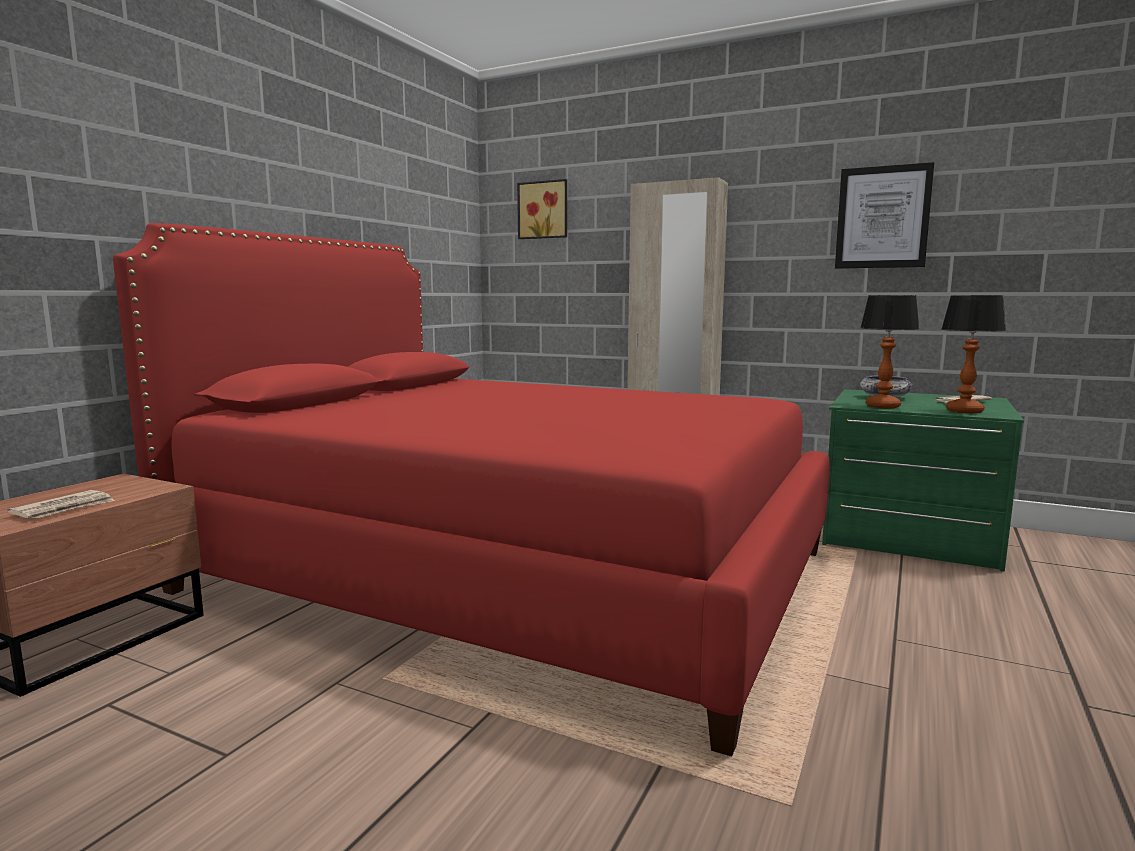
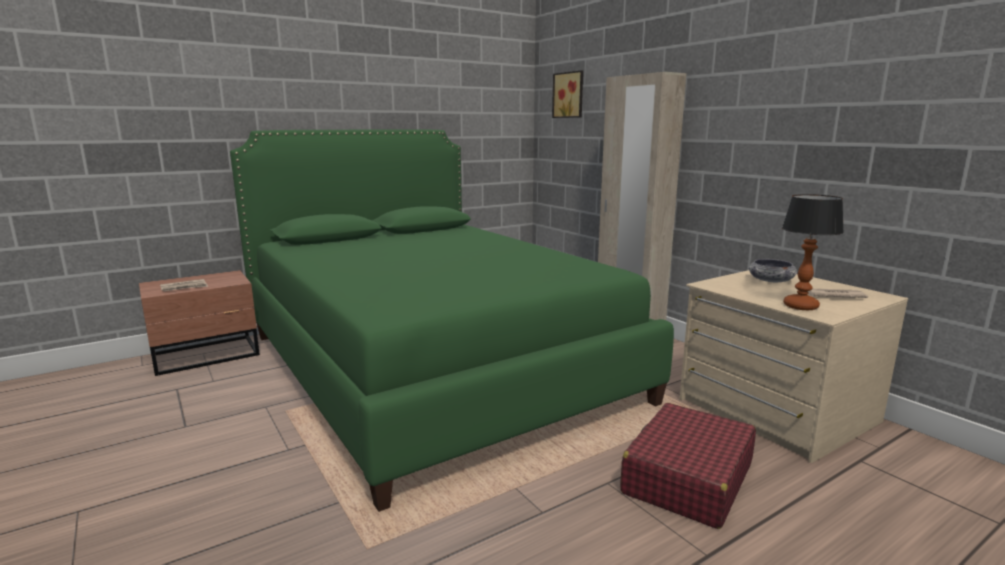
camera: 30 degrees right, 5 degrees up
red bed [113,223,830,756] -> green bed [230,129,674,512]
green dresser [822,389,1024,572] -> beige dresser [680,270,908,463]
picture [835,162,934,269] -> none
table lamp [860,295,919,408] -> none
none -> red suitcase [620,403,756,529]

